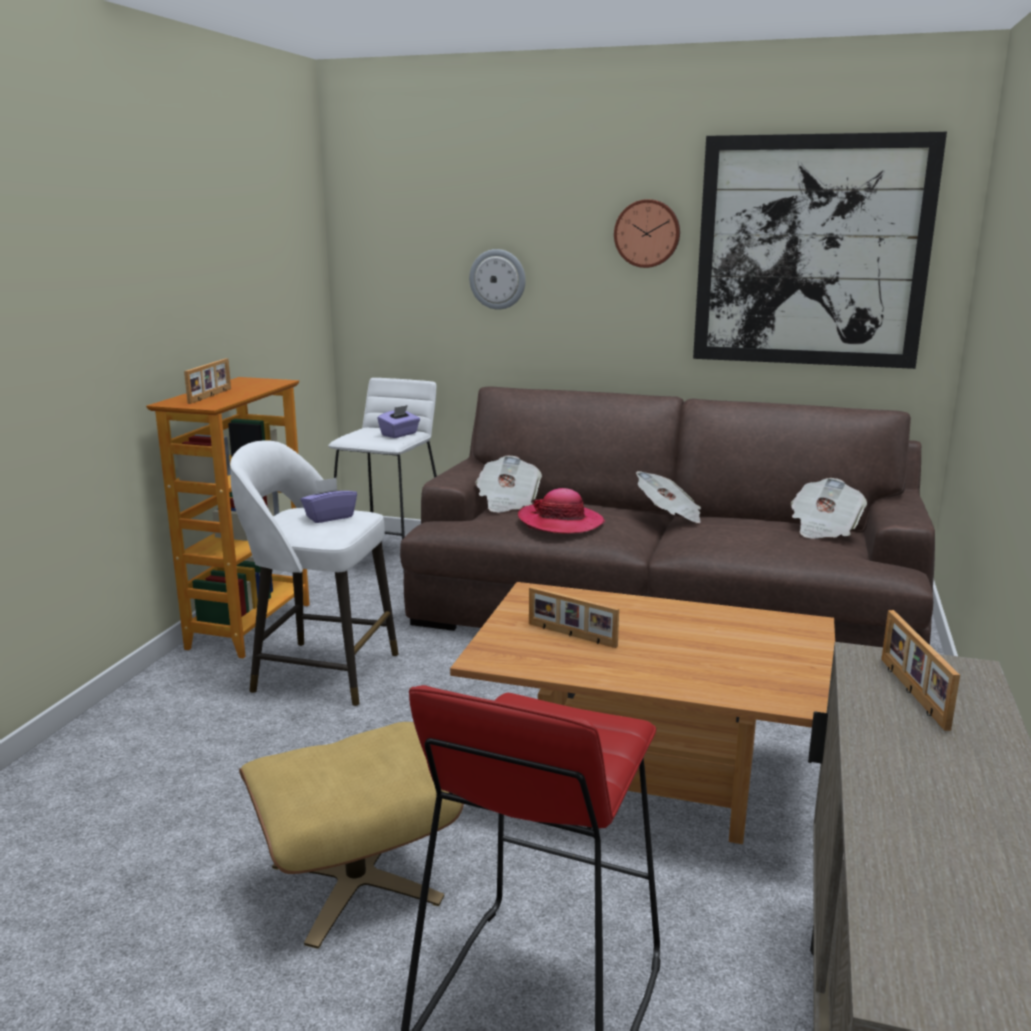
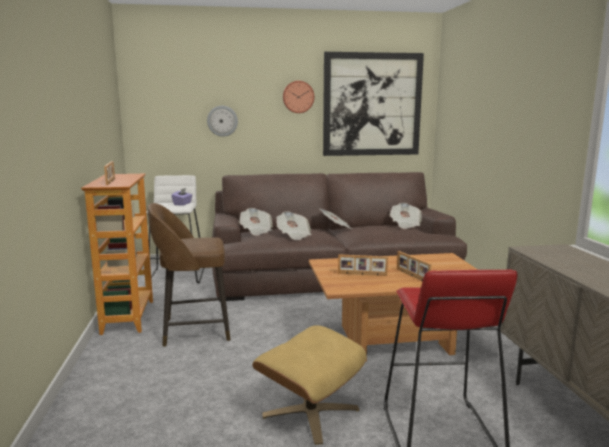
camera: 25 degrees left, 5 degrees down
white stool [230,440,398,706] -> brown stool [148,203,231,347]
purple tissue box [301,478,357,523] -> none
hat [518,488,605,534] -> newspaper [276,211,312,240]
picture frame [881,610,960,731] -> picture frame moved to [397,251,432,281]

